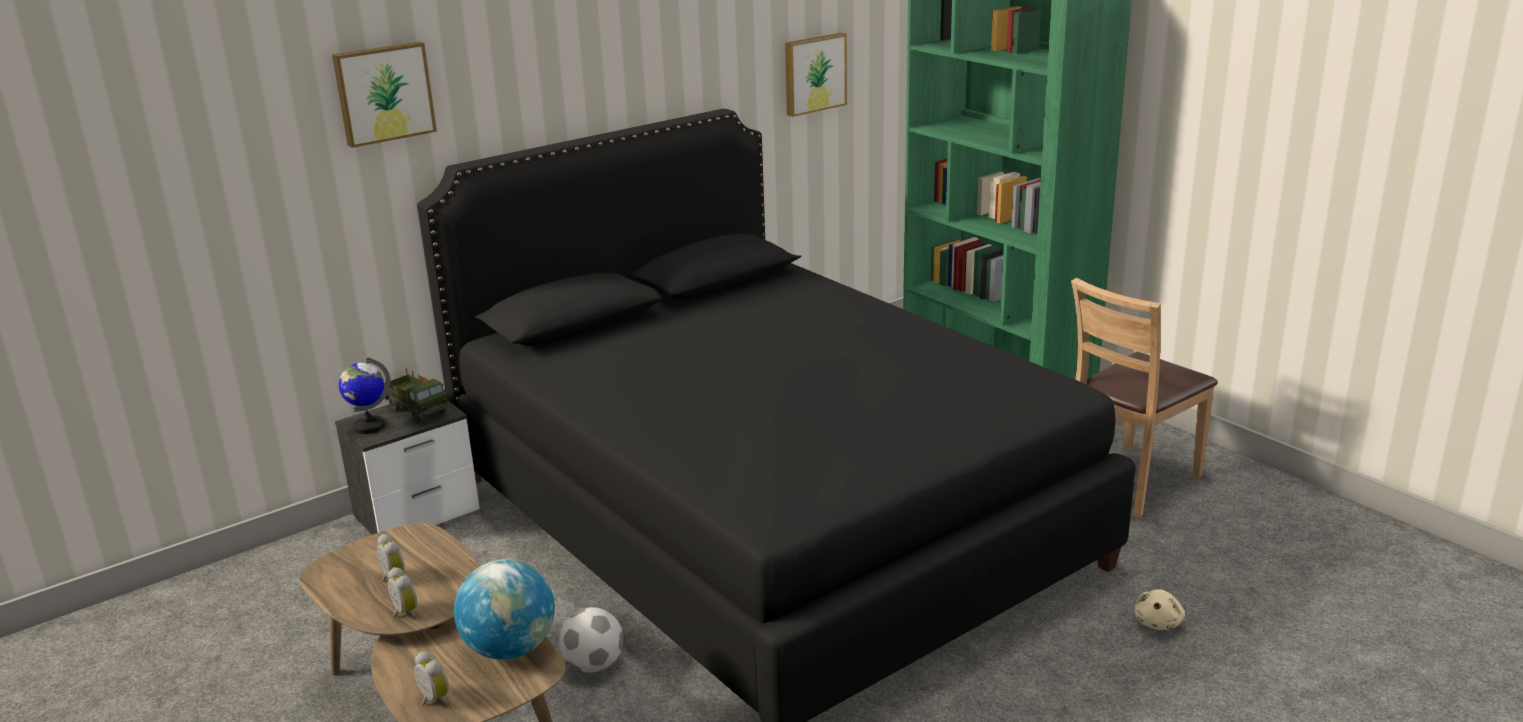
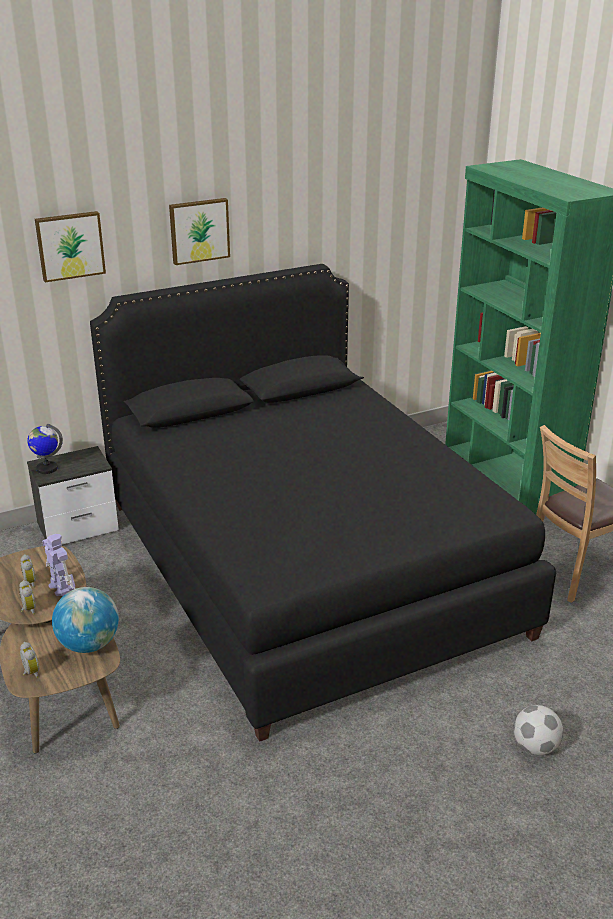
camera: 10 degrees right, 5 degrees up
toy truck [383,368,450,423] -> none
football [559,607,623,673] -> football moved to [514,705,563,755]
picture [785,33,847,117] -> picture moved to [169,198,230,265]
beige plush toy [1135,589,1185,630] -> none
none -> toy robot [42,534,75,596]

